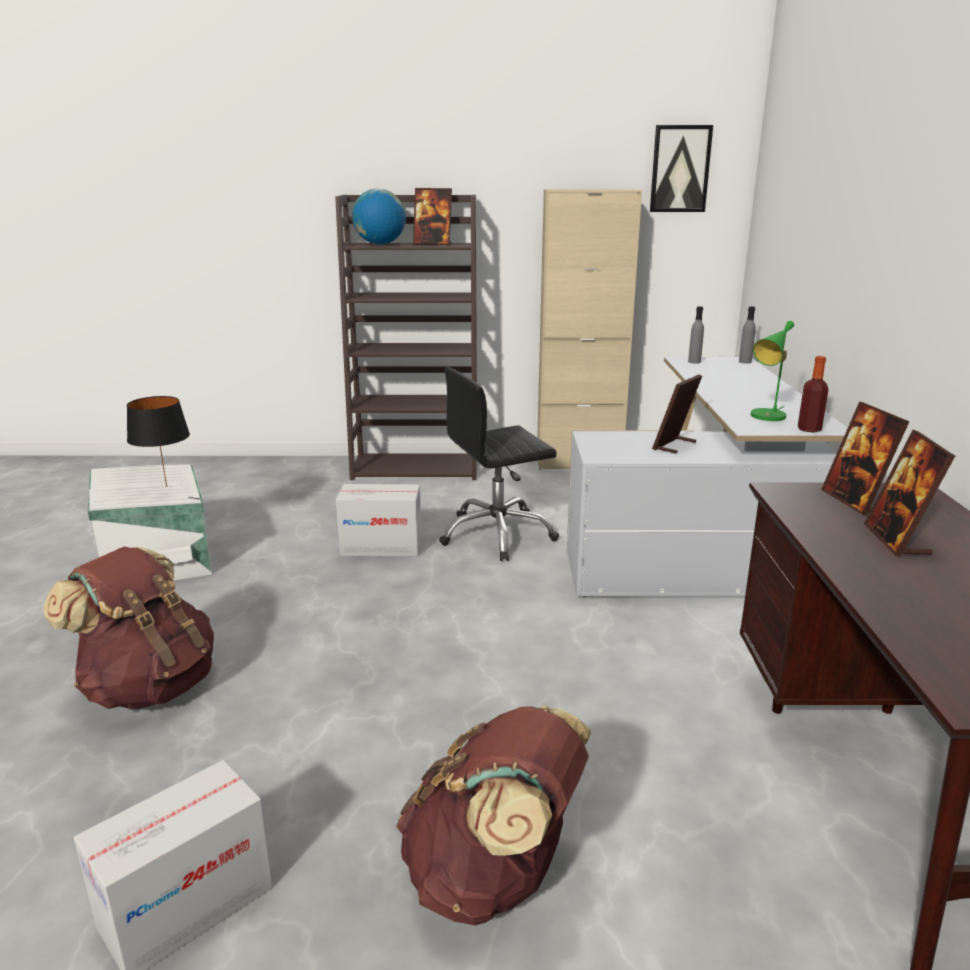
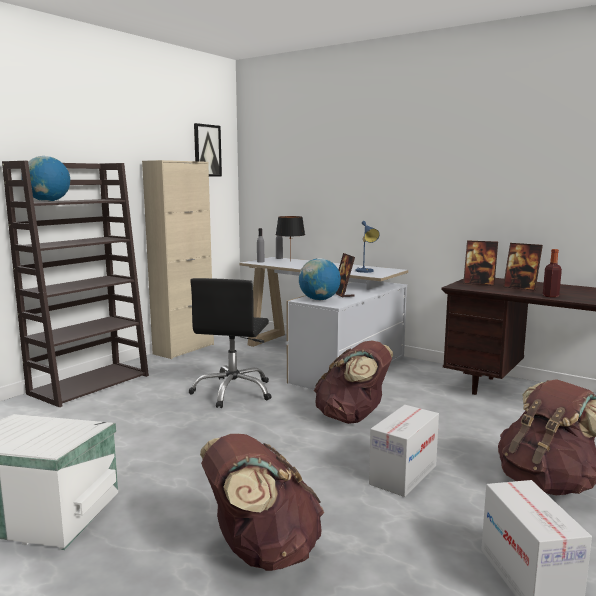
camera: 55 degrees left, 10 degrees down
black table lamp [127,396,190,487] -> black table lamp moved to [276,216,305,262]
cardboard box [336,484,422,557] -> cardboard box moved to [369,405,439,497]
picture frame [413,188,452,245] -> none
green table lamp [751,321,794,421] -> blue table lamp [355,221,380,273]
bottle [798,356,828,432] -> bottle moved to [543,249,562,298]
none -> globe [299,258,341,300]
none -> brown backpack [314,341,393,424]

